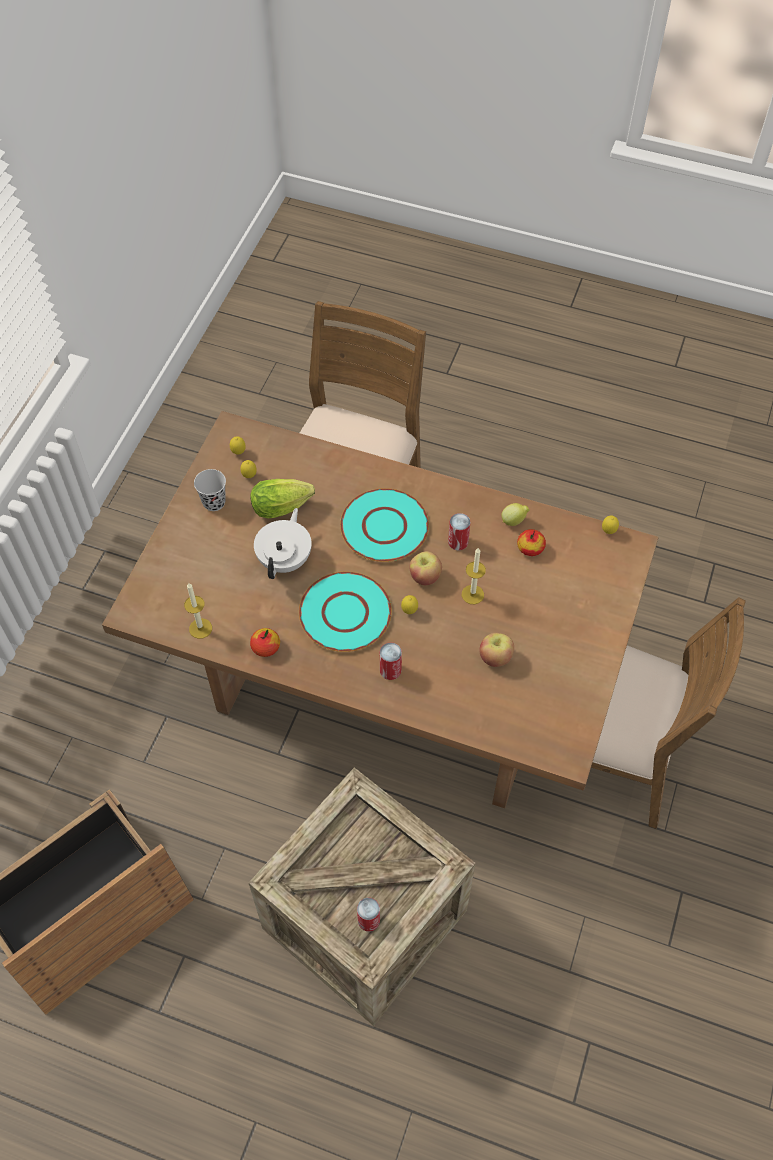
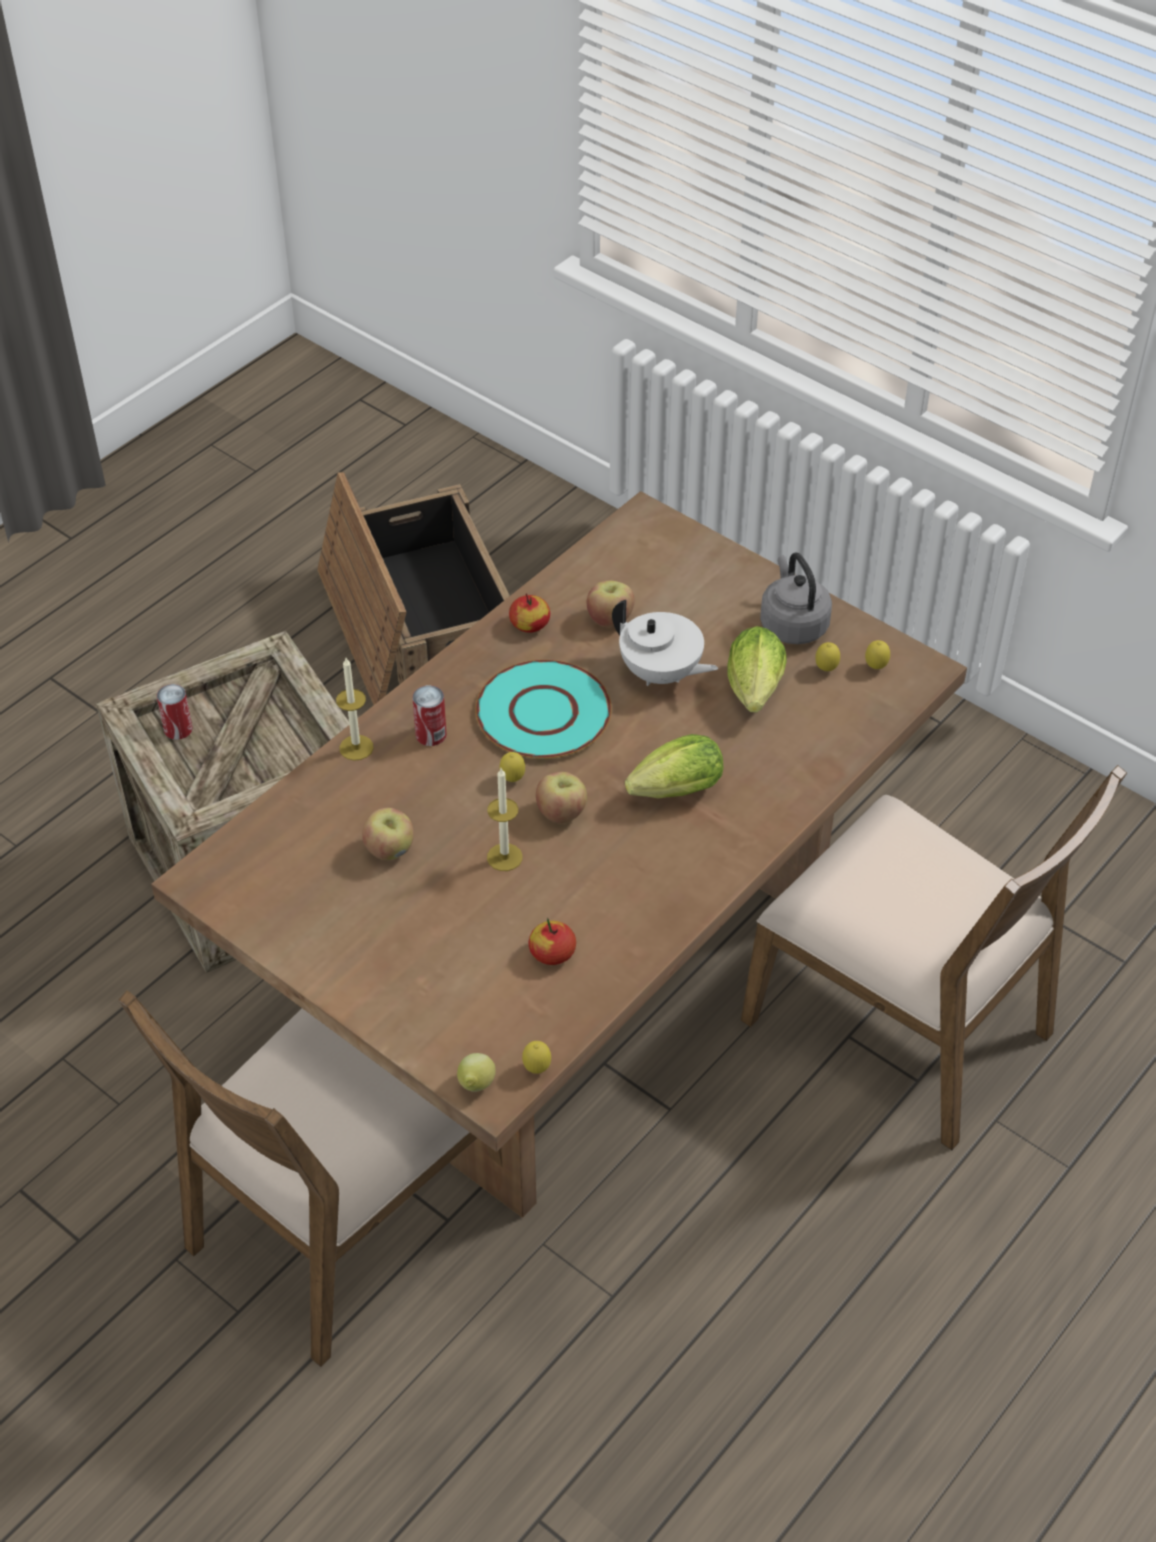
camera: 110 degrees right, 10 degrees down
candle [184,583,212,639] -> candle moved to [336,658,374,761]
black cup [194,469,226,511] -> grey kettle [760,553,832,644]
turquoise plate [340,488,429,562] -> lettuce [625,734,723,798]
can [448,513,471,550] -> none
lemon [501,503,529,526] -> lemon moved to [457,1053,496,1092]
none -> apple [587,580,635,627]

